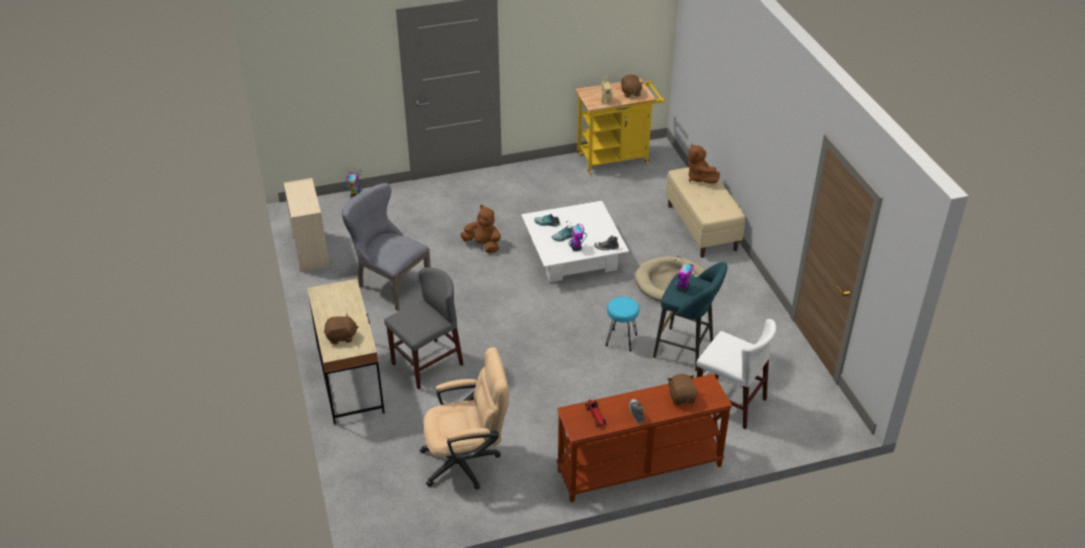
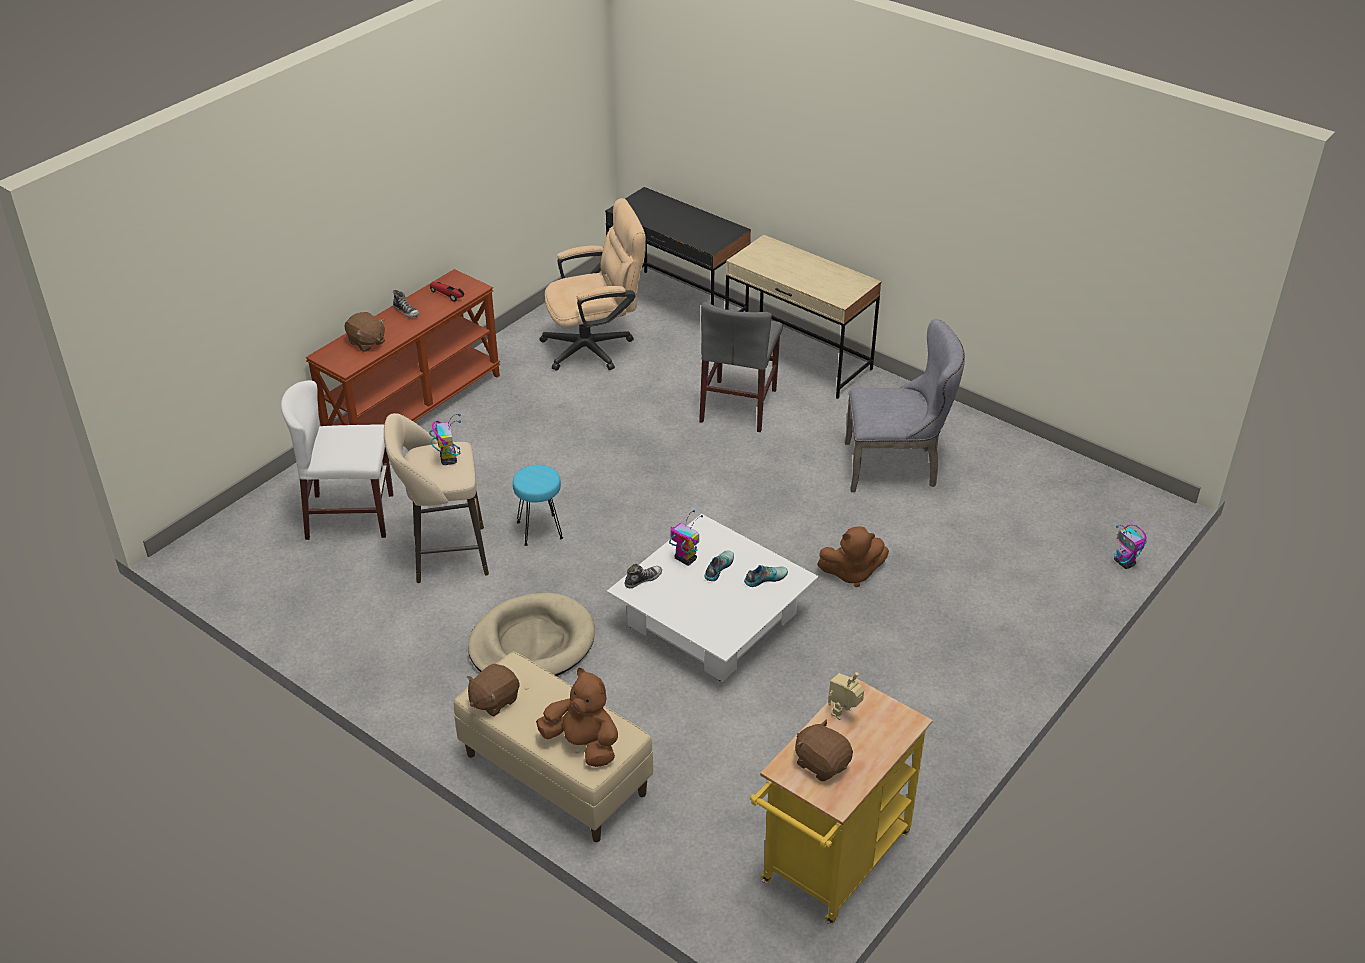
camera: 145 degrees right, 0 degrees up
beige dresser [284,178,329,272] -> none
brown plush toy [324,314,359,345] -> brown plush toy moved to [467,664,519,716]
beige office chair [420,347,509,490] -> beige office chair turned 150 degrees counterclockwise [539,198,646,370]
turquoise stool [653,262,728,371] -> beige stool [384,413,489,583]
none -> black desk [605,187,751,312]

